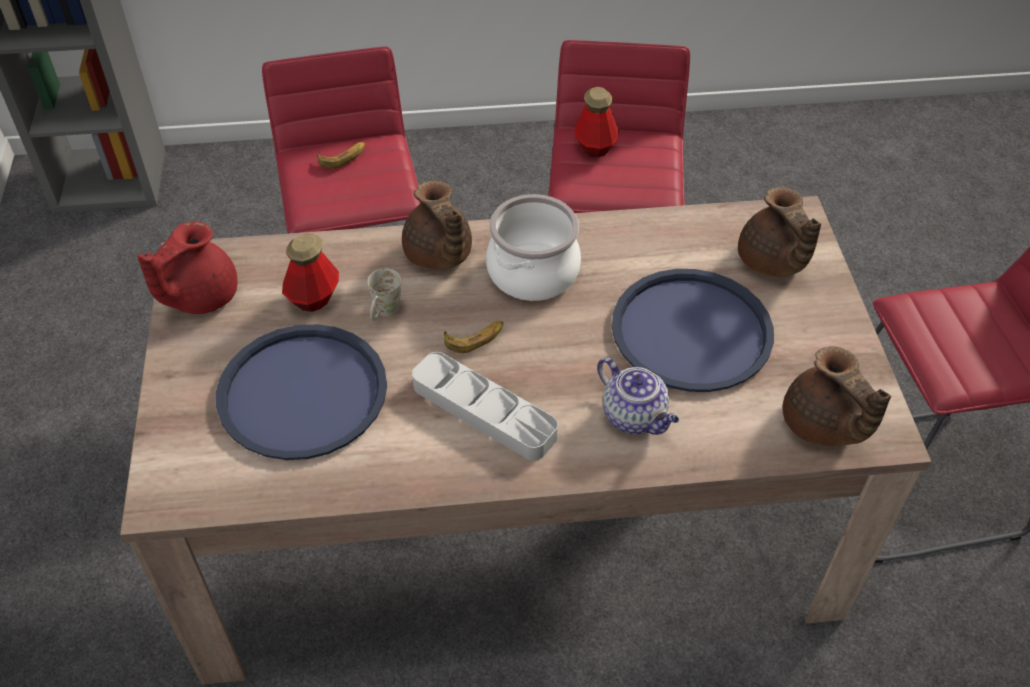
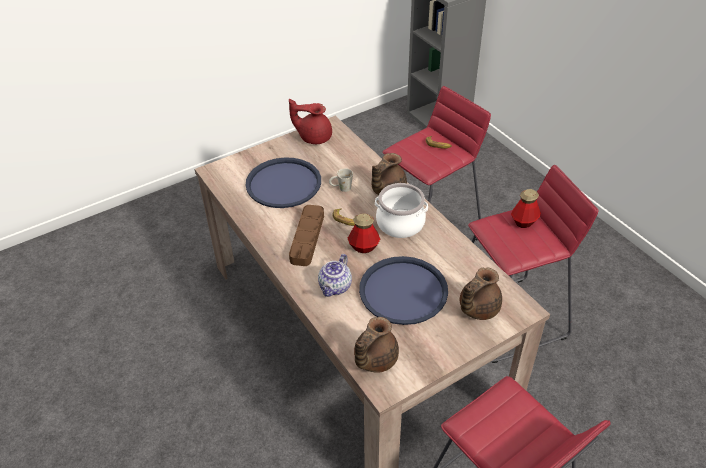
camera: 65 degrees right, 5 degrees down
bottle [282,234,339,312] -> bottle moved to [348,213,380,253]
grey tray [412,352,558,461] -> brown tray [289,205,324,266]

